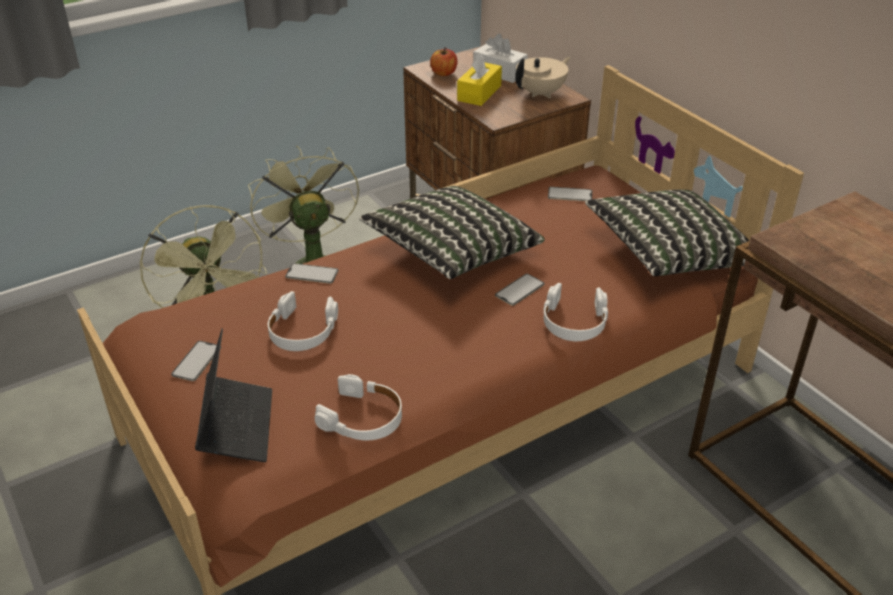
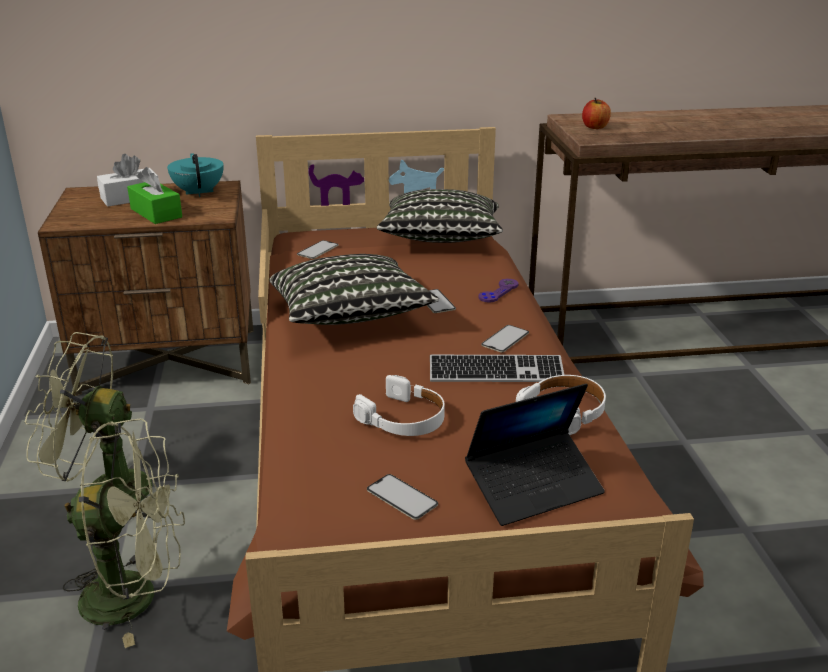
camera: 65 degrees left, 10 degrees down
laptop [195,328,272,462] -> laptop turned 135 degrees clockwise [465,384,605,526]
phone [285,263,338,284] -> phone moved to [481,325,529,353]
apple [430,47,457,76] -> apple moved to [582,98,611,129]
yellow tissue box [457,52,502,106] -> green tissue box [127,167,182,224]
beige teapot [515,57,571,99] -> turquoise teapot [167,153,224,197]
white headphones [543,283,608,341] -> purple game controller [478,279,519,303]
none -> keyboard [430,355,564,382]

